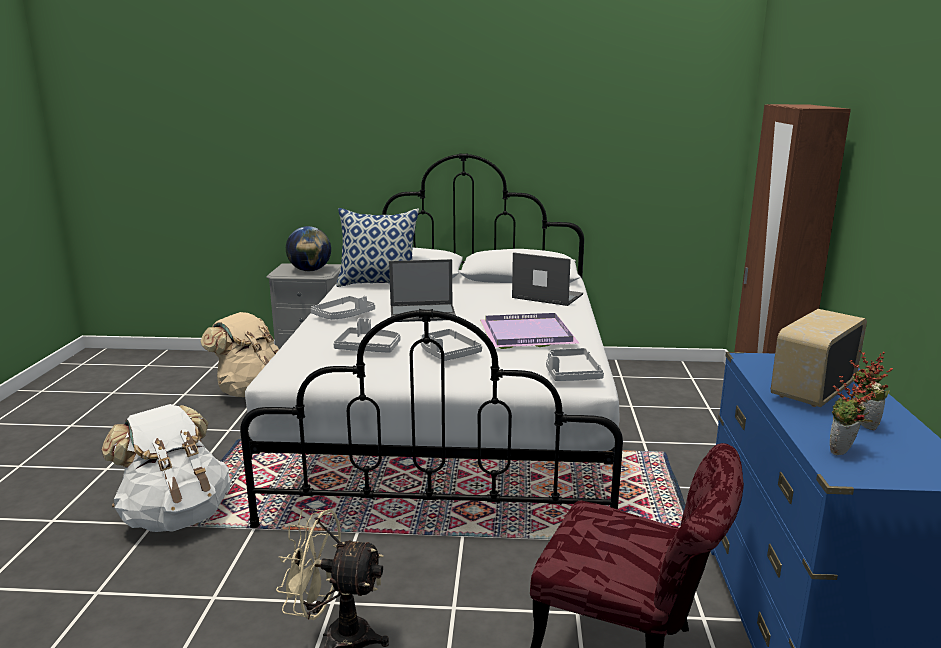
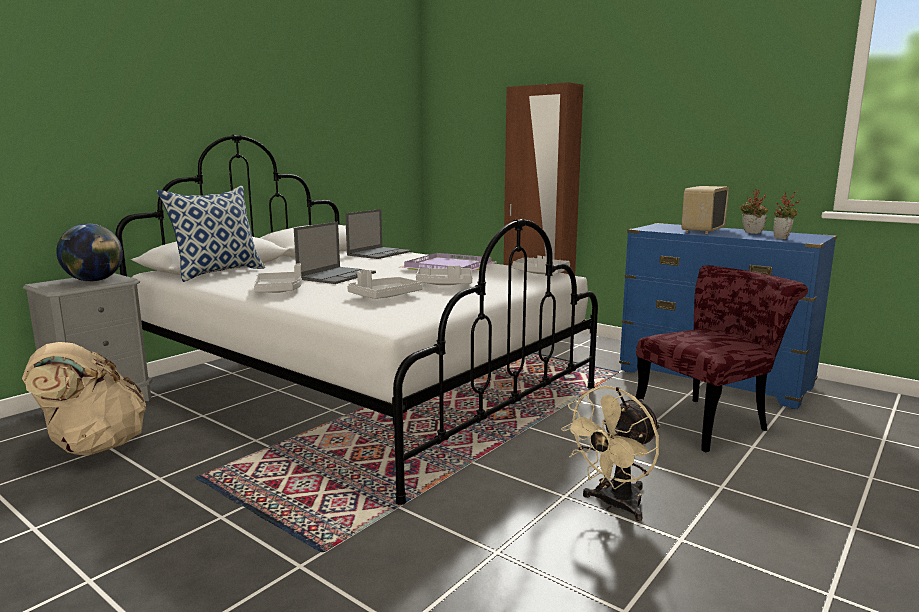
camera: 55 degrees left, 5 degrees down
white backpack [101,404,231,532] -> none
laptop [512,252,583,306] -> laptop turned 150 degrees clockwise [345,209,412,259]
radio [771,309,867,407] -> radio turned 45 degrees clockwise [681,186,729,234]

